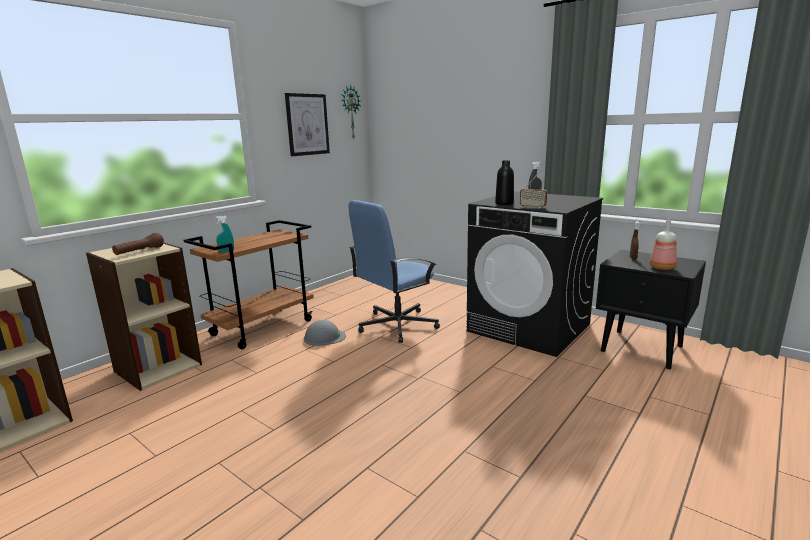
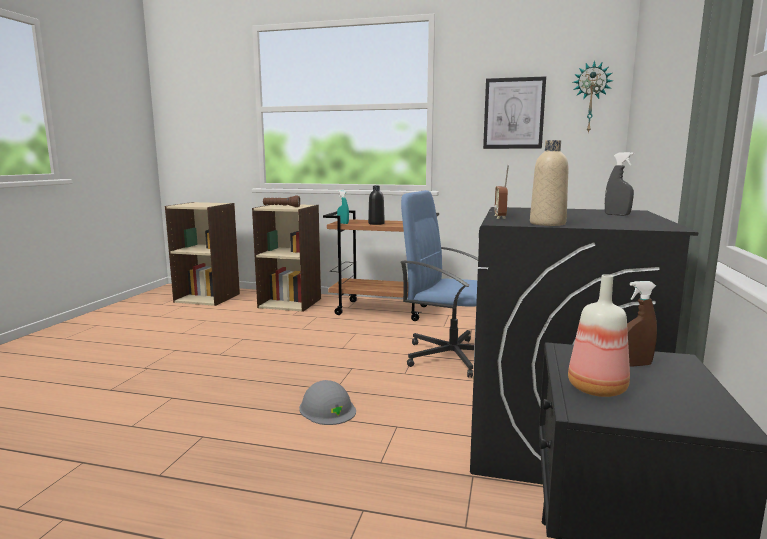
camera: 65 degrees right, 5 degrees down
grey hard hat [303,320,346,346] -> grey hard hat moved to [299,380,356,425]
black bottle [495,160,514,205] -> black bottle moved to [368,186,385,225]
none -> beige bottle [530,140,569,226]

